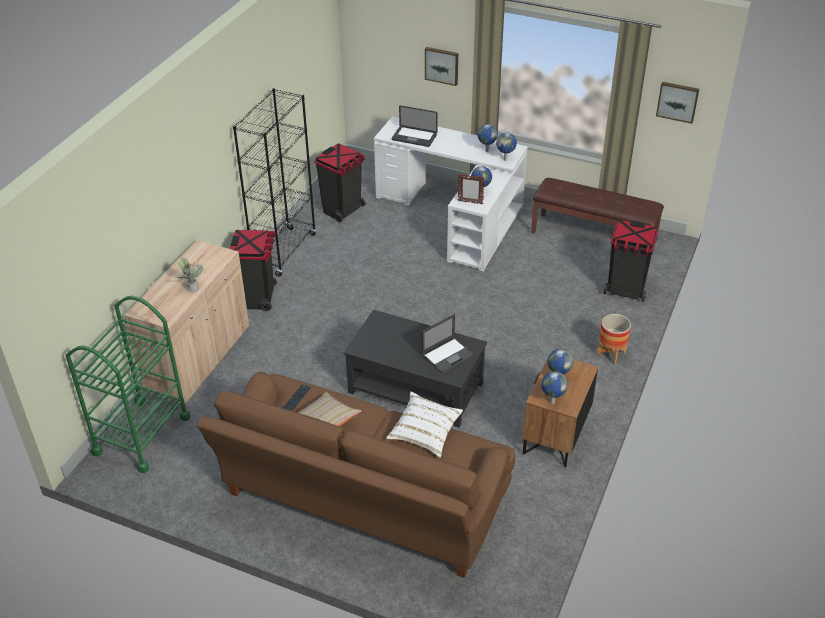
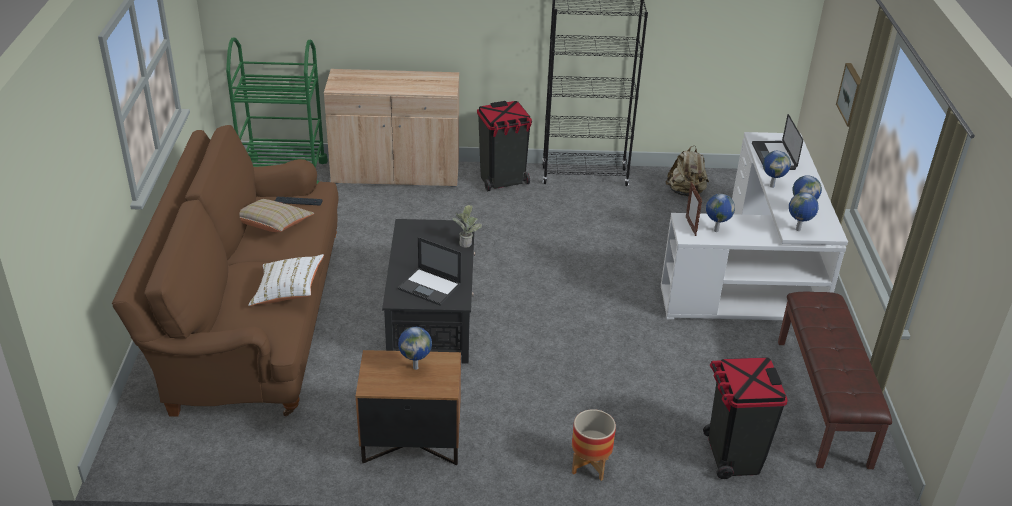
camera: 65 degrees right, 5 degrees down
potted plant [177,257,203,293] -> potted plant moved to [453,205,482,248]
black trash can [315,144,366,223] -> beige backpack [665,145,709,197]
globe [541,371,568,404] -> globe moved to [763,151,791,188]
picture [656,82,699,124] -> none

